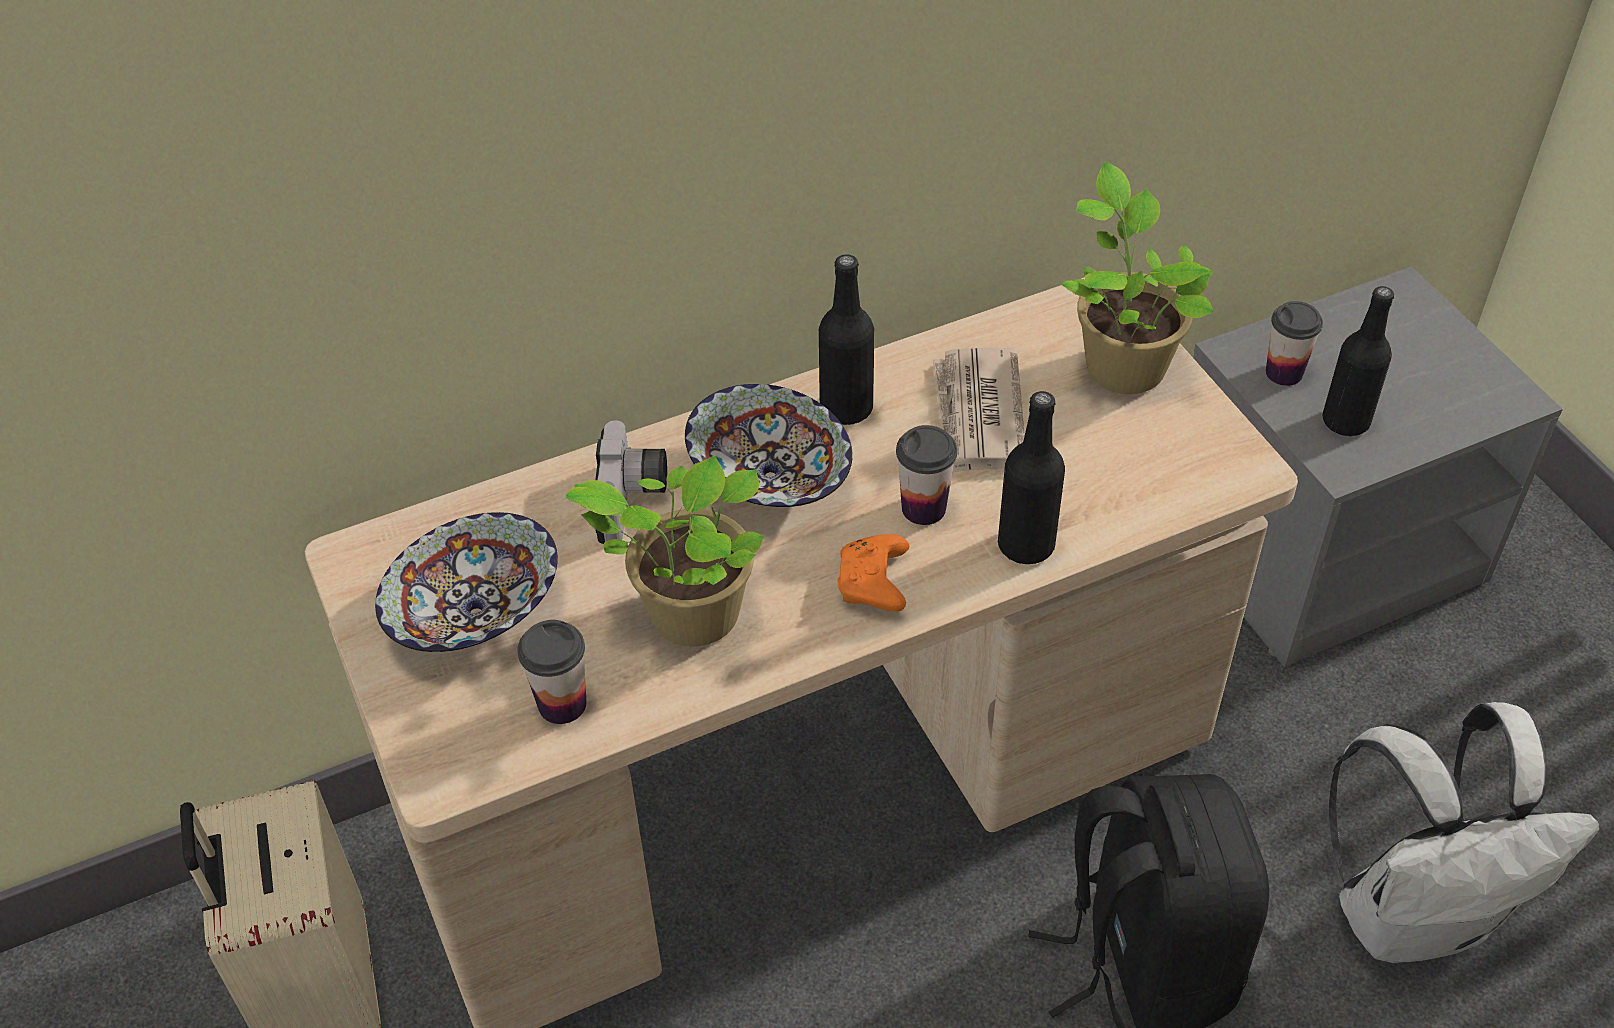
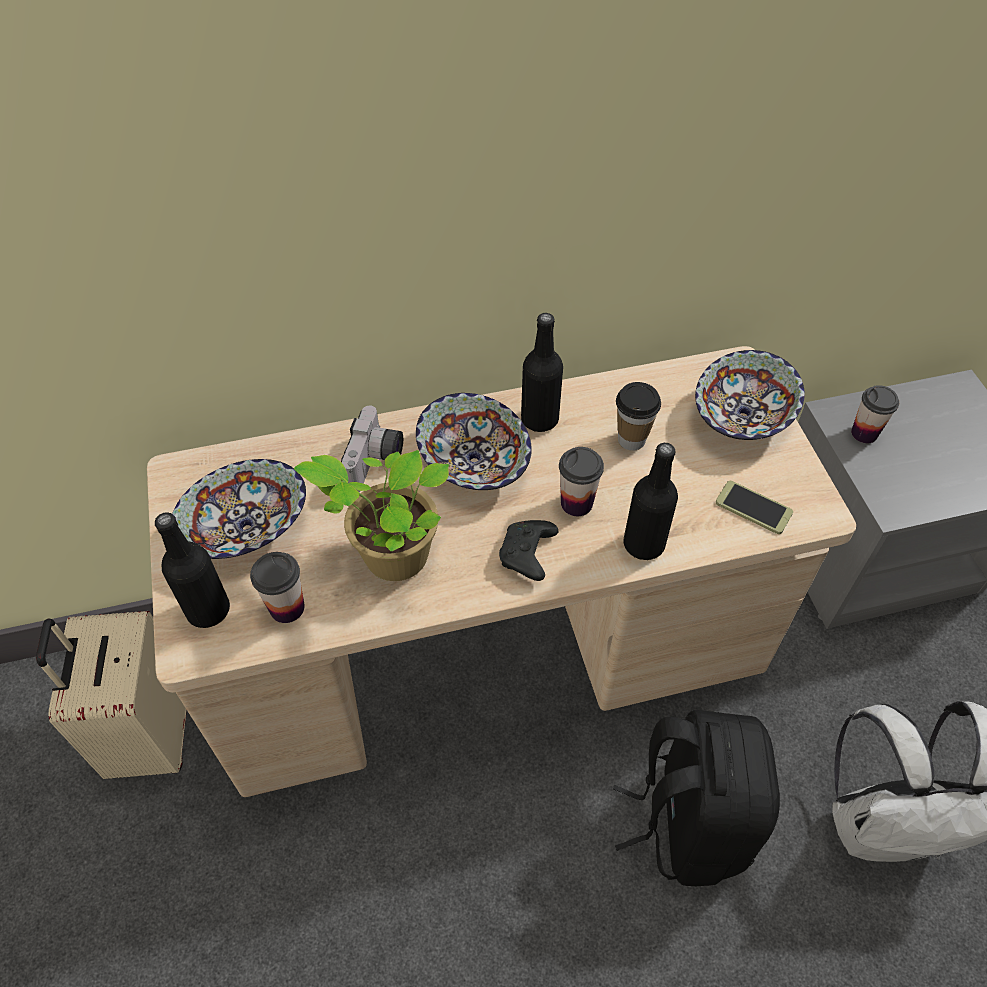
camera: 10 degrees right, 5 degrees up
orange game controller [838,534,909,612] -> black game controller [499,520,559,581]
newspaper [933,348,1025,473] -> cup [616,382,661,451]
potted plant [1062,162,1214,394] -> bowl [695,350,805,440]
black bottle [1322,286,1394,436] -> black bottle moved to [155,512,230,628]
none -> phone [716,481,793,534]

